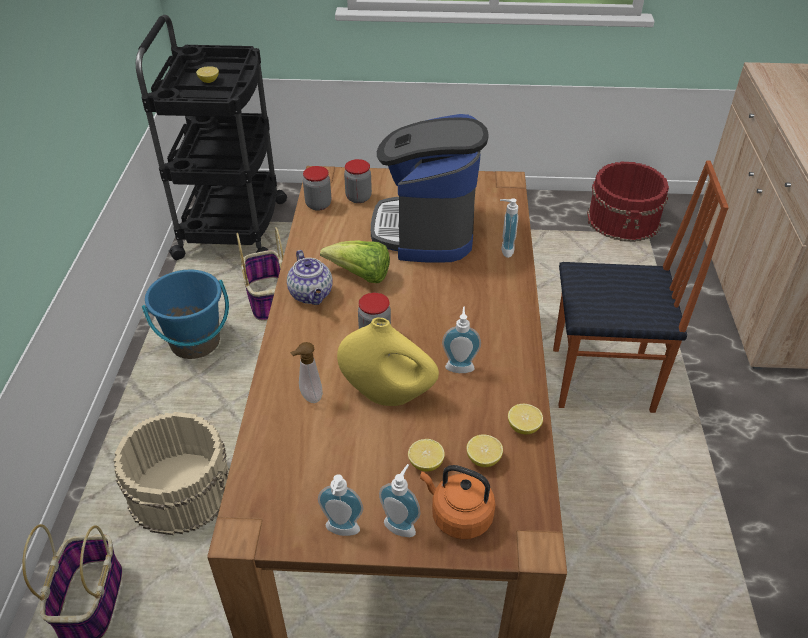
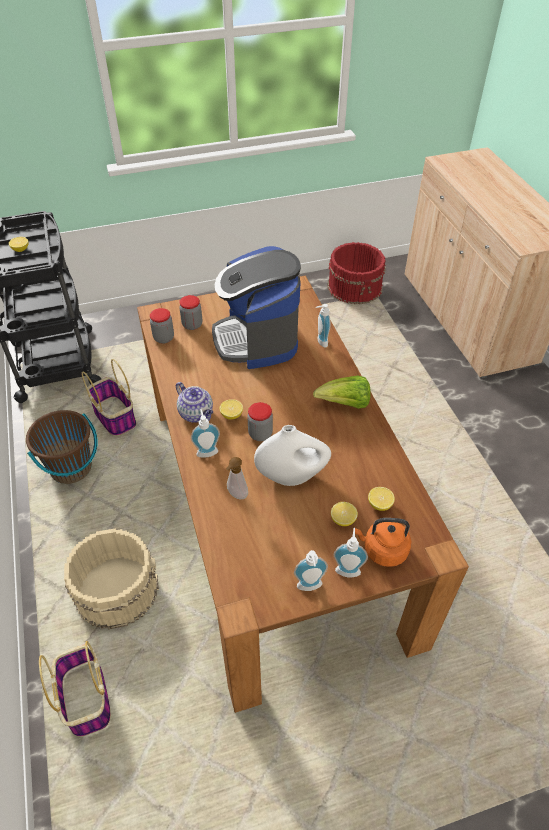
camera: 20 degrees left, 5 degrees up
blue bucket [142,269,229,359] -> brown bucket [26,410,98,484]
lettuce [320,240,390,283] -> lettuce moved to [313,376,371,409]
yellow vase [337,318,439,406] -> white vase [254,425,331,486]
soap dispenser [442,306,481,373] -> soap dispenser moved to [191,409,220,458]
lemon [508,404,543,434] -> lemon moved to [220,399,243,419]
chair [553,160,729,413] -> none

